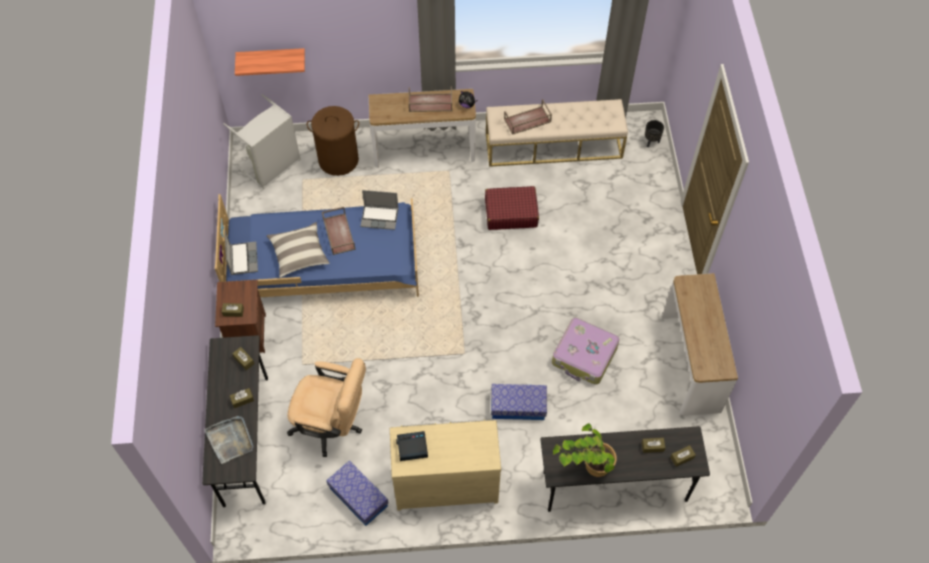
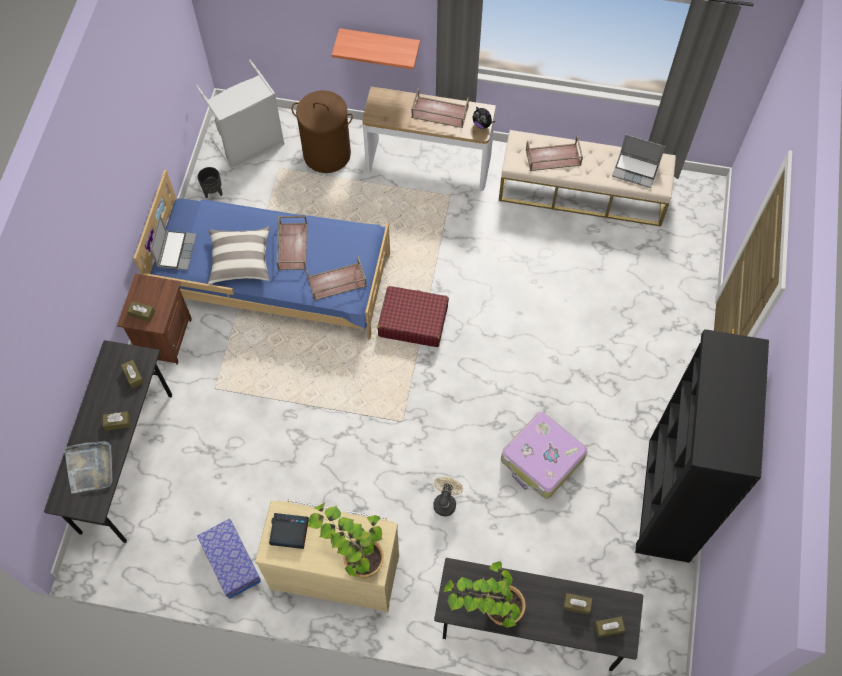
camera: 15 degrees right, 5 degrees up
shelf [235,48,305,76] -> shelf moved to [332,28,420,69]
beige office chair [287,358,366,457] -> none
laptop [360,190,398,230] -> laptop moved to [612,134,665,188]
red suitcase [485,186,539,230] -> red suitcase moved to [377,286,449,347]
storage box [491,384,547,420] -> beige fan [433,477,463,516]
black planter [645,120,664,147] -> black planter moved to [198,167,223,198]
console table [662,273,738,416] -> black bookcase [635,329,769,563]
none -> brown tray [306,256,367,301]
none -> potted plant [308,503,384,579]

